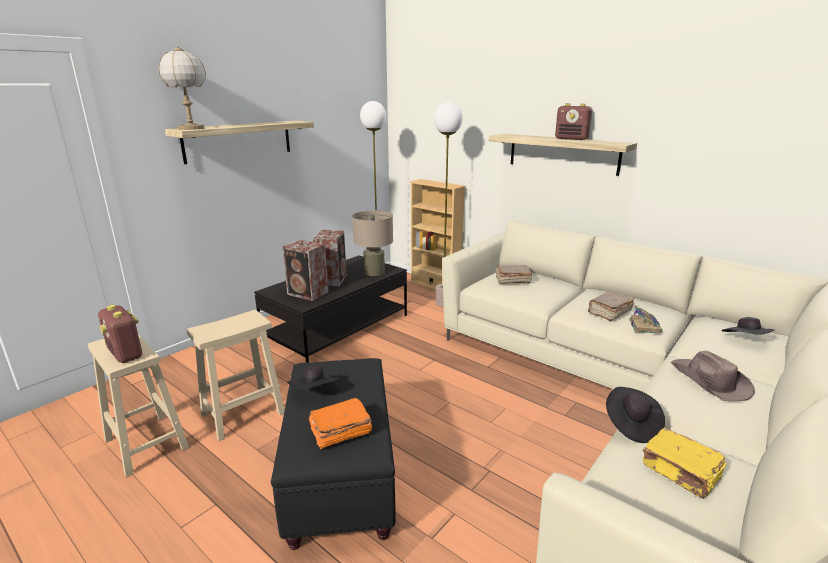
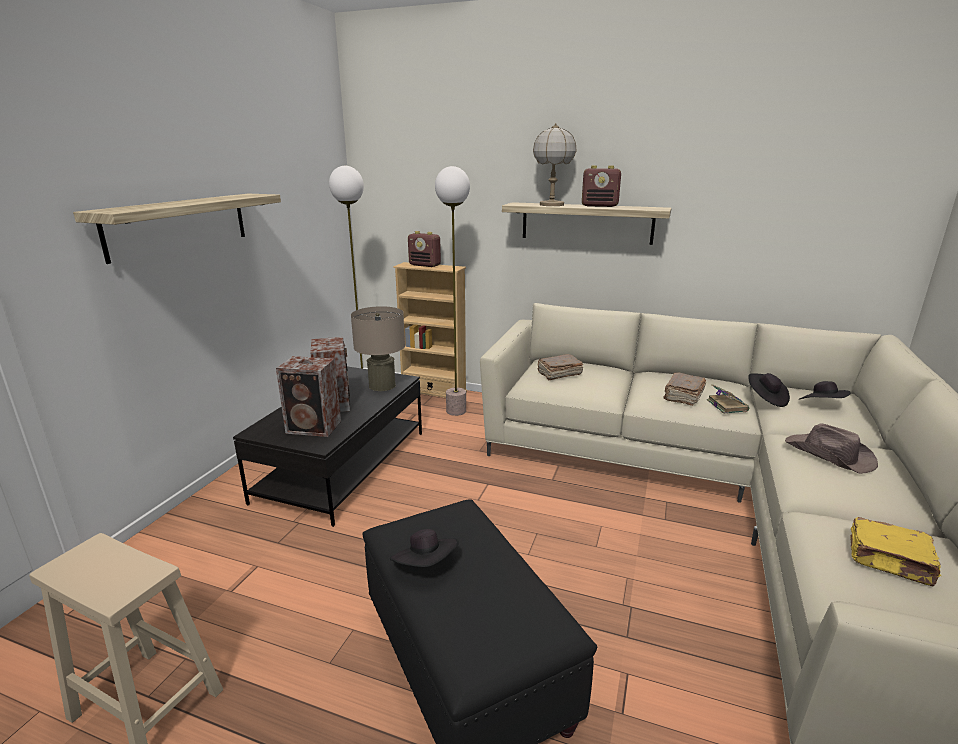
camera: 20 degrees left, 0 degrees up
radio [98,305,142,363] -> radio moved to [408,231,441,267]
table lamp [158,46,206,130] -> table lamp moved to [533,123,576,206]
beige stool [186,310,285,441] -> none
orange book [308,398,372,449] -> none
black hat [606,387,665,443] -> black hat moved to [748,373,790,407]

